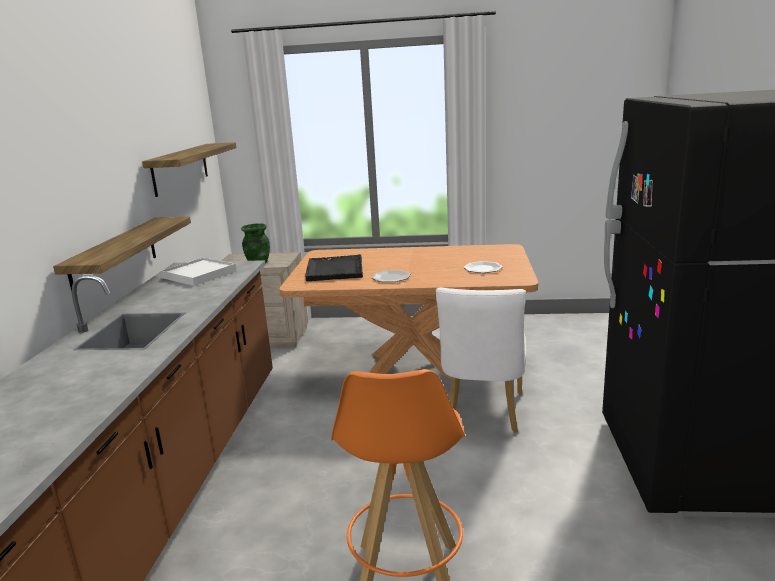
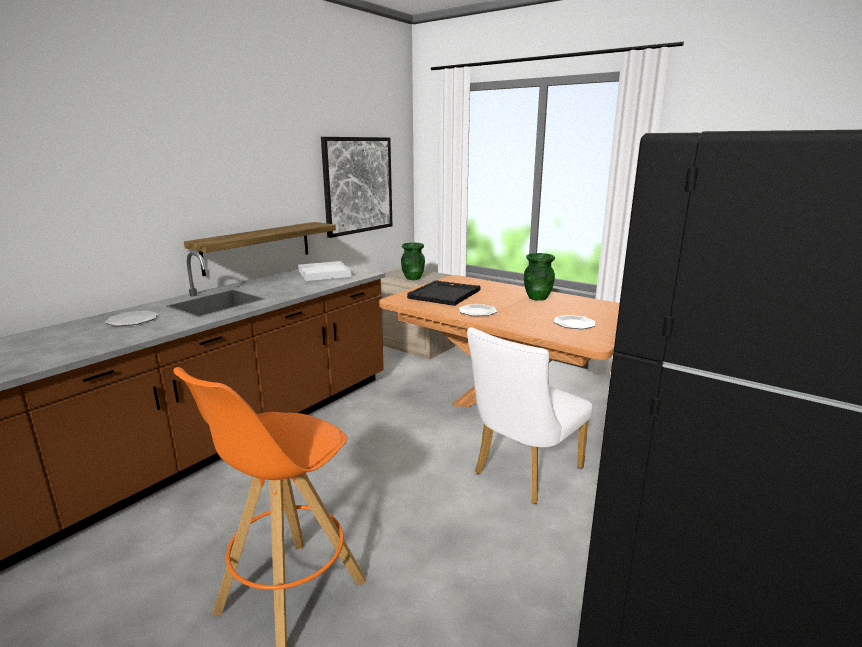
camera: 30 degrees right, 0 degrees up
shelf [142,142,236,197] -> picture [321,137,392,238]
none -> plate [105,311,158,326]
none -> green vase [524,253,555,301]

